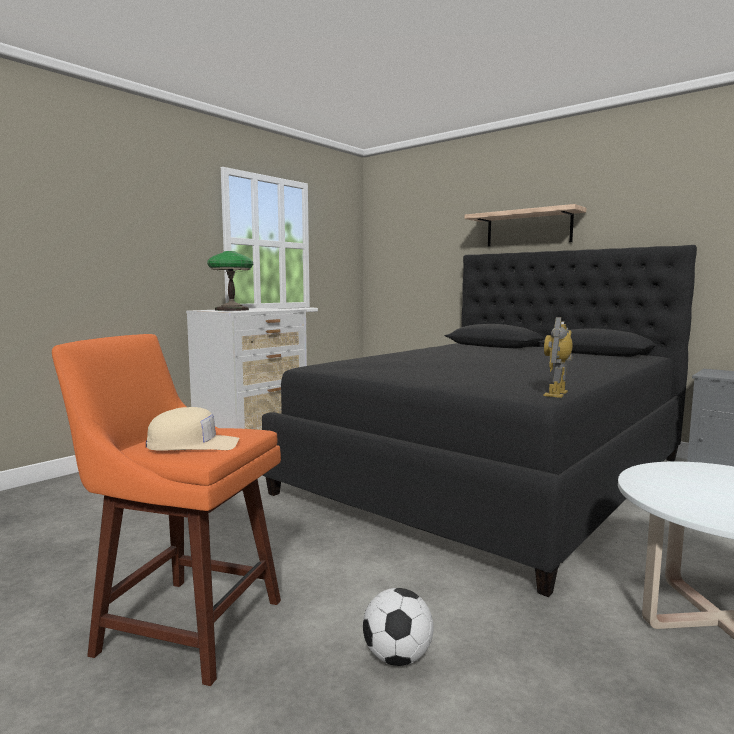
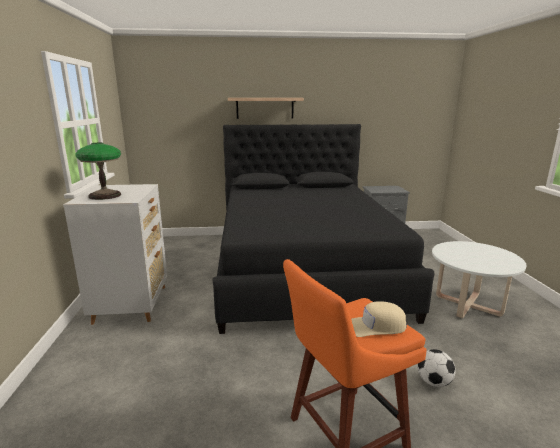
camera: 45 degrees left, 10 degrees up
beige cap [146,407,240,450] -> beige cap turned 135 degrees counterclockwise [351,301,407,337]
toy robot [544,317,573,398] -> none

